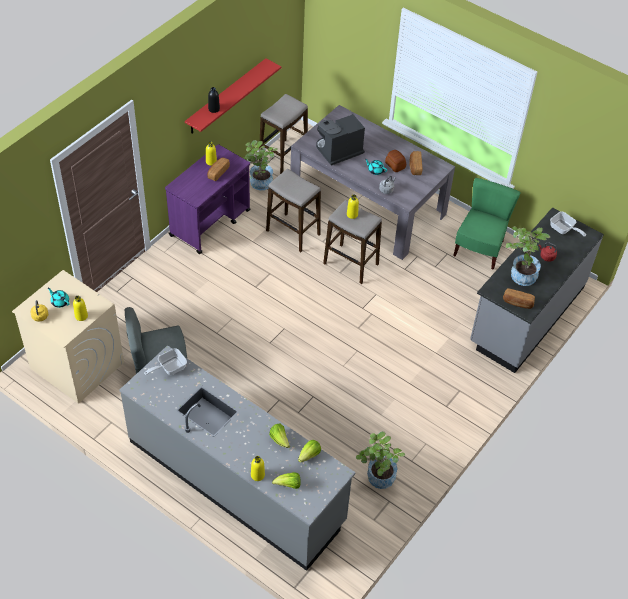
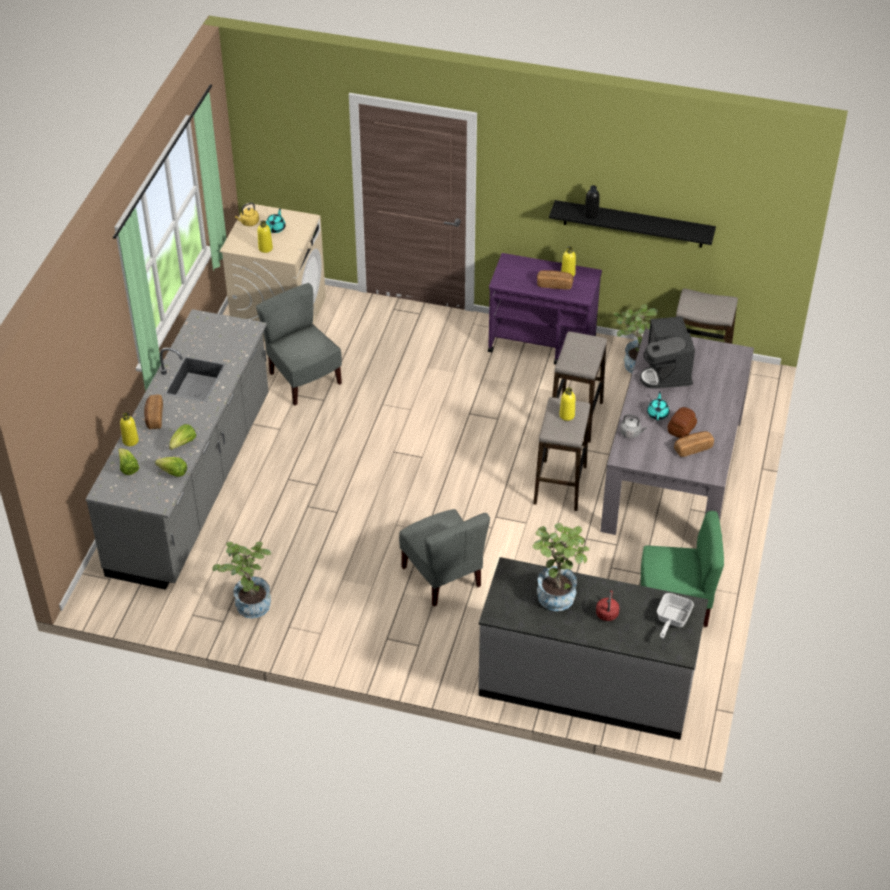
camera: 70 degrees right, 5 degrees down
frying pan [144,348,187,375] -> none
red shelf [185,58,281,134] -> black shelf [549,200,716,248]
coffee machine [316,114,365,166] -> coffee machine turned 135 degrees counterclockwise [640,317,695,389]
bread [503,289,535,309] -> bread moved to [144,395,163,429]
none -> grey chair [399,509,490,606]

